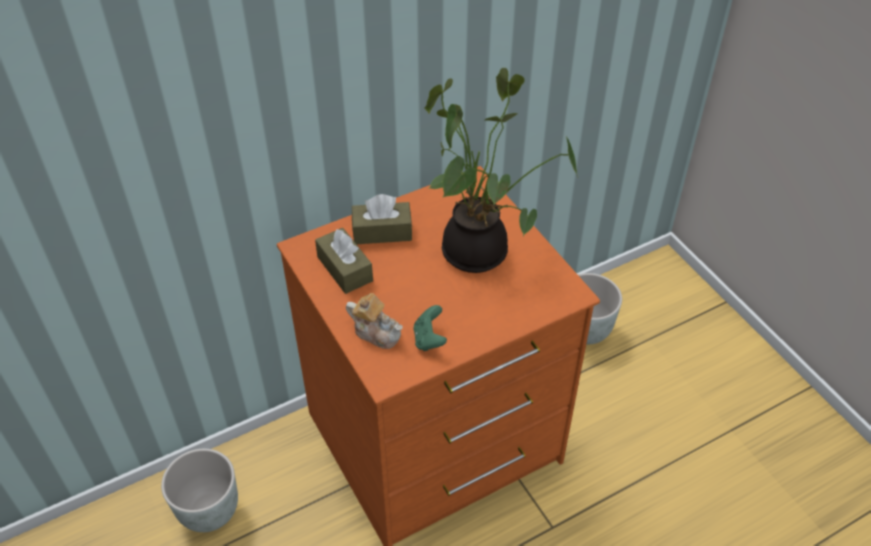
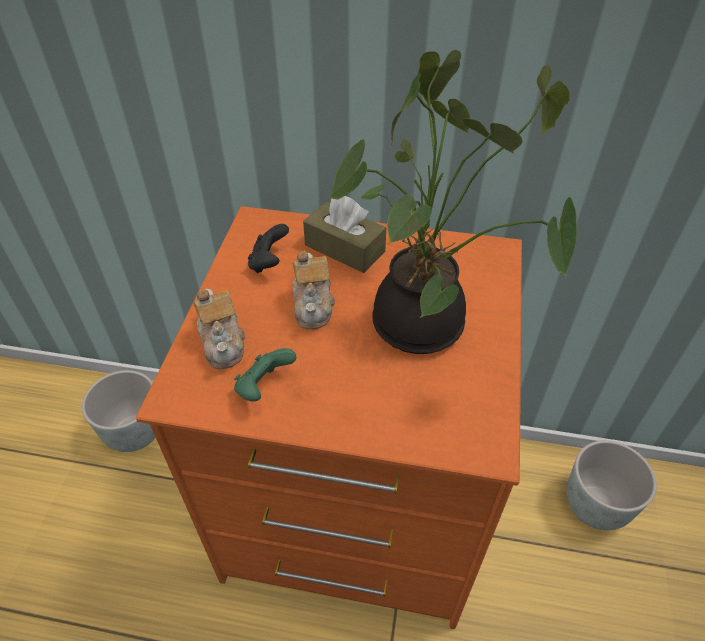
camera: 40 degrees right, 0 degrees up
brown tissue box [315,228,373,294] -> black game controller [248,224,289,273]
none -> teapot [292,251,335,329]

